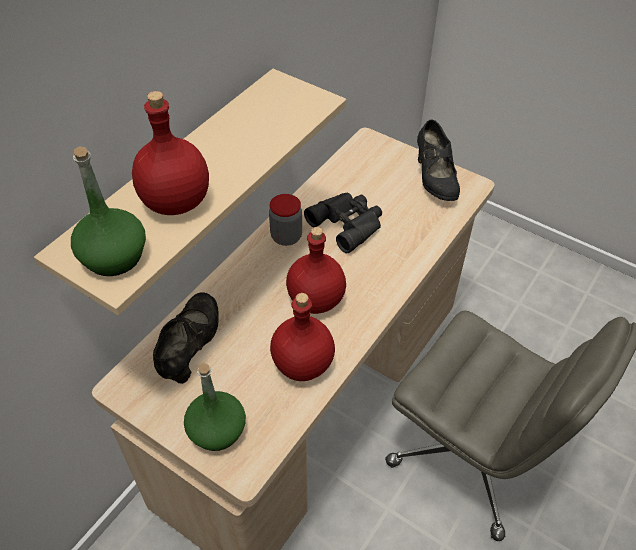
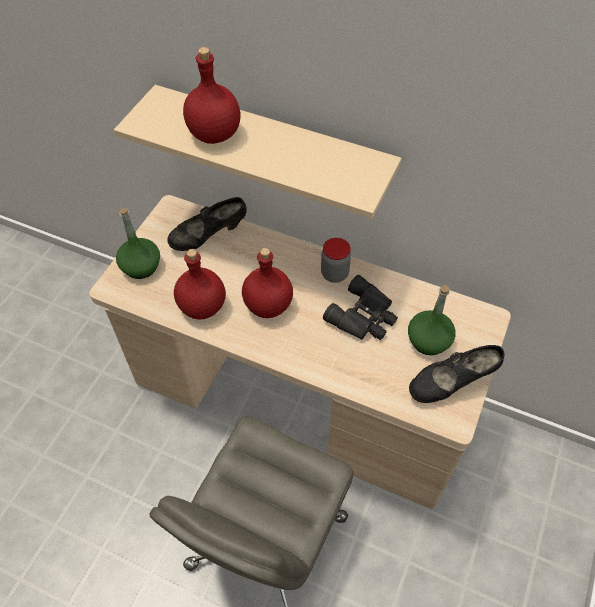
camera: 80 degrees right, 5 degrees up
green bottle [71,147,146,276] -> green bottle moved to [408,285,456,355]
black shoe [153,292,219,384] -> black shoe turned 150 degrees clockwise [167,197,247,251]

